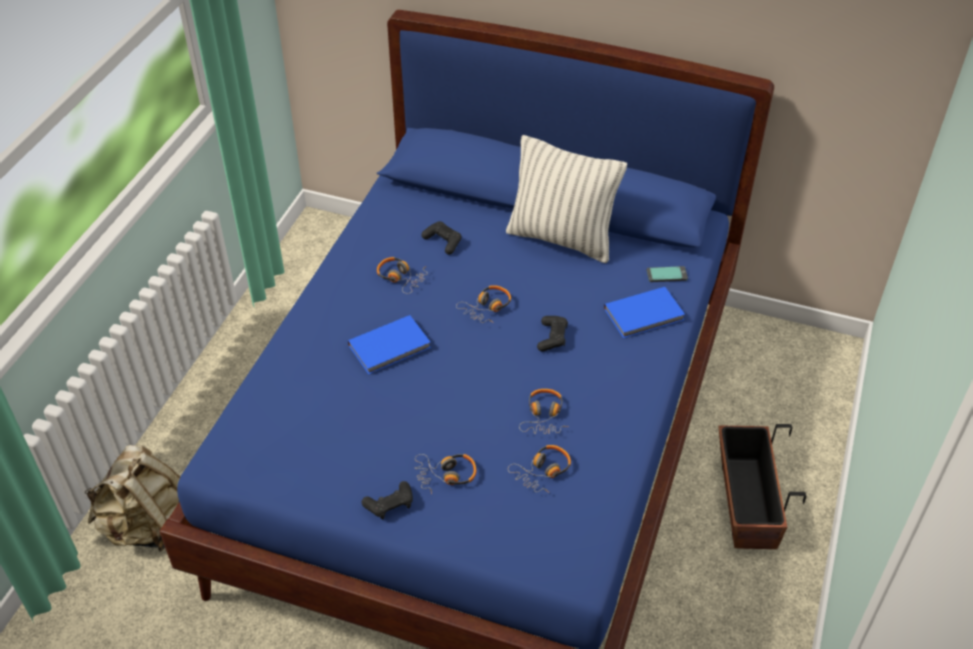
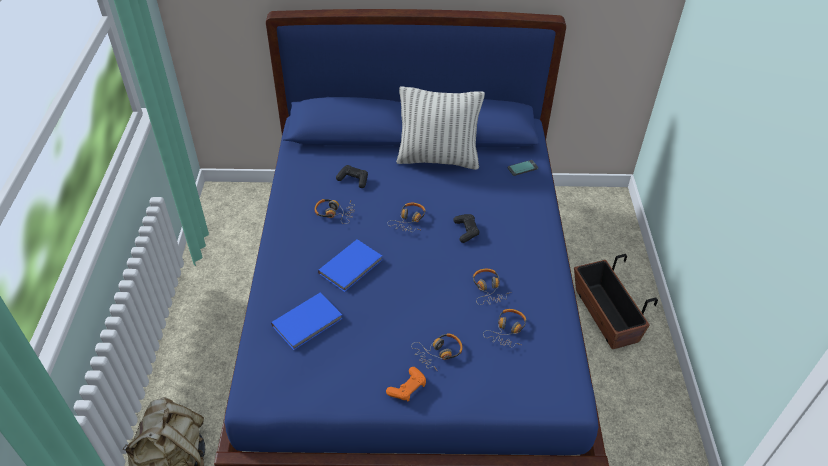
camera: 20 degrees left, 0 degrees up
black game controller [362,481,413,519] -> orange game controller [386,367,426,401]
blue book [604,287,685,338] -> blue book moved to [271,293,343,350]

